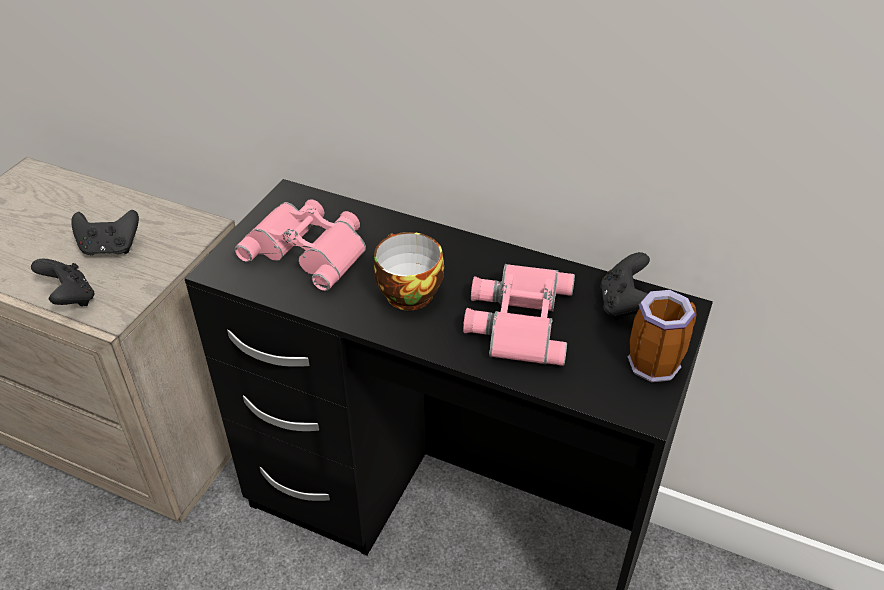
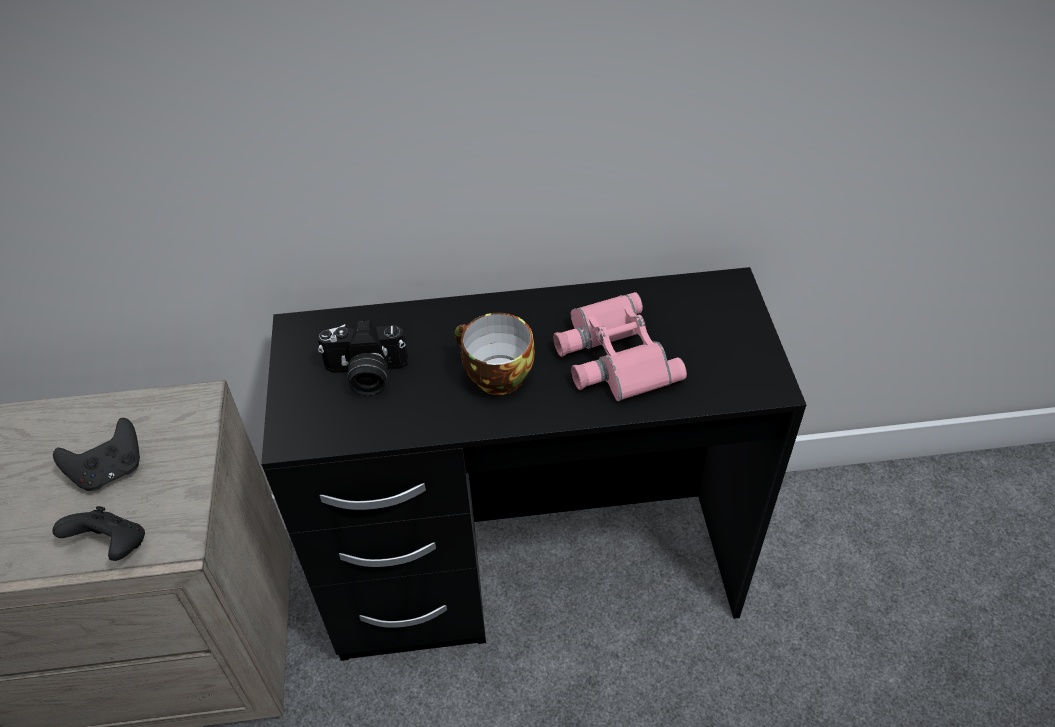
camera: 30 degrees left, 5 degrees up
pink binoculars [235,199,366,291] -> camera [318,320,408,395]
black game controller [600,252,650,321] -> none
mug [628,290,697,382] -> none

